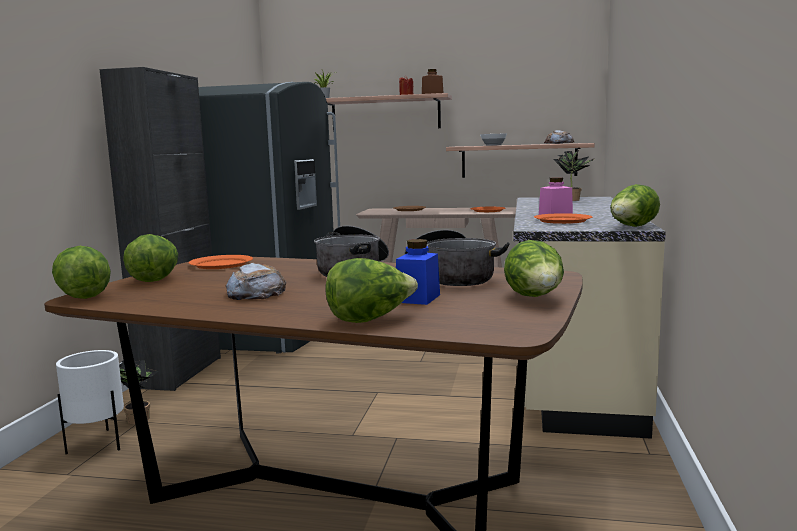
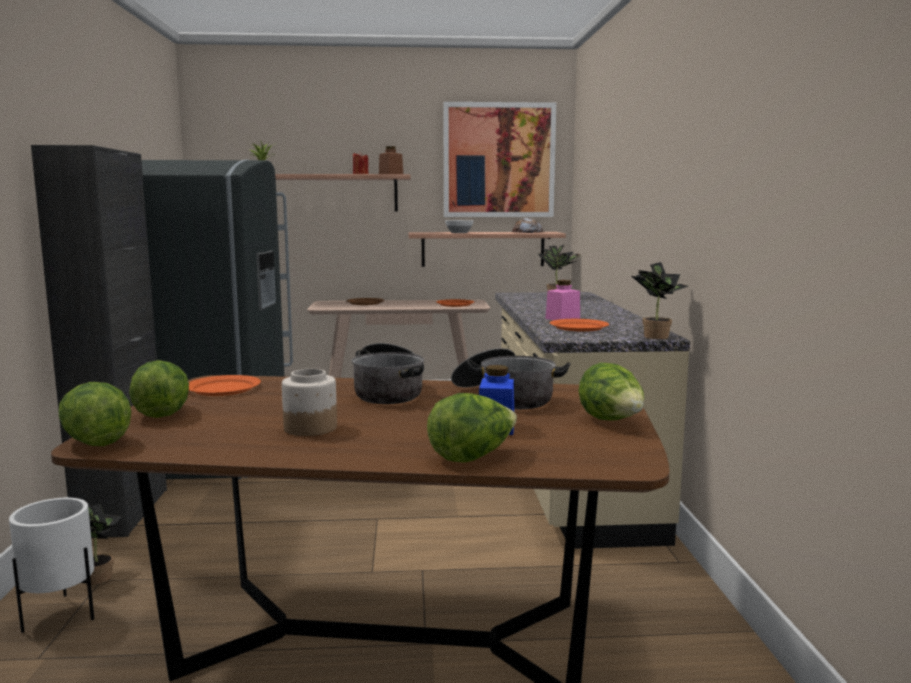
camera: 15 degrees left, 0 degrees up
bread [226,263,286,300] -> jar [282,369,337,436]
lettuce [610,184,660,227] -> potted plant [632,262,688,339]
none -> picture [444,102,556,217]

